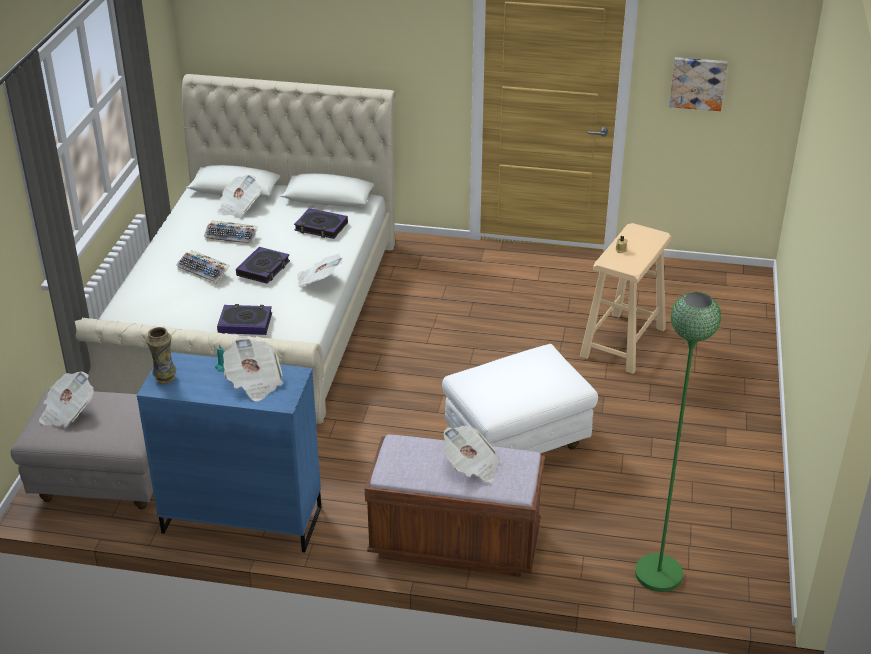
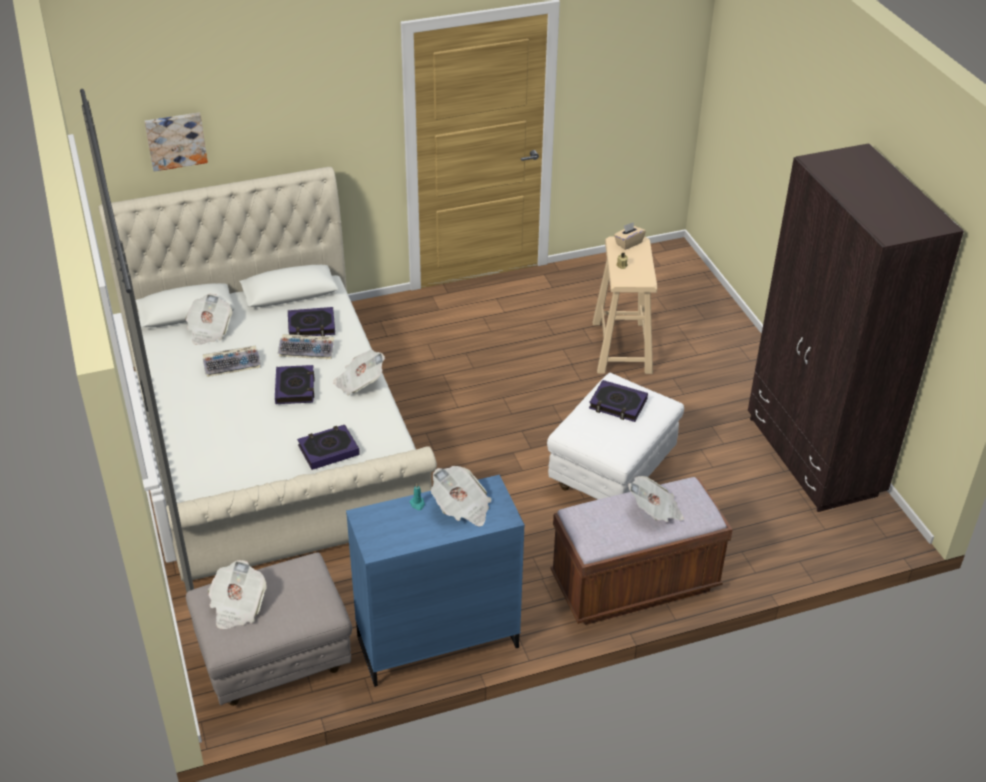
camera: 30 degrees left, 5 degrees up
vase [146,327,176,384] -> none
keyboard [176,250,230,284] -> keyboard moved to [278,334,334,359]
green floor lamp [635,292,721,592] -> none
picture [669,57,728,111] -> picture moved to [144,112,208,172]
none -> book [589,380,648,422]
none -> beige tissue box [614,222,646,250]
none -> brown wardrobe [748,143,964,512]

